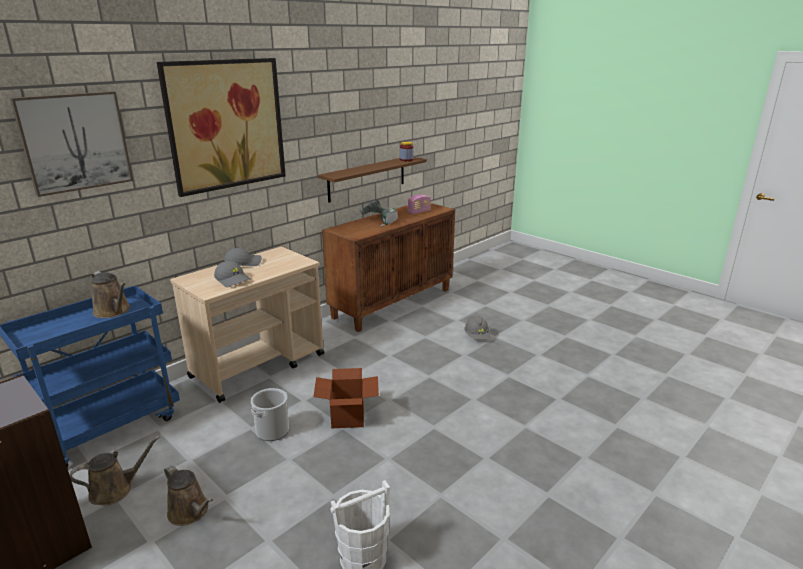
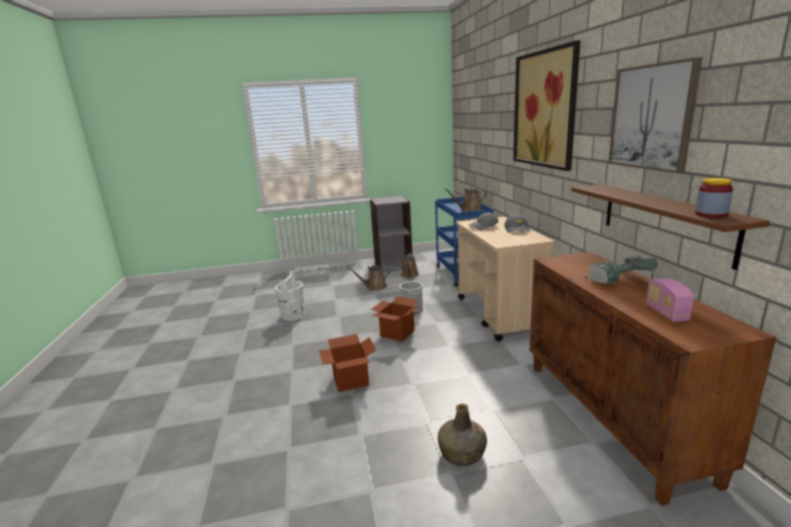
camera: 125 degrees right, 5 degrees down
picture [10,91,133,197] -> picture moved to [609,57,703,173]
grey hard hat [464,316,490,340] -> green bottle [438,404,487,466]
none -> cardboard box [319,334,376,392]

